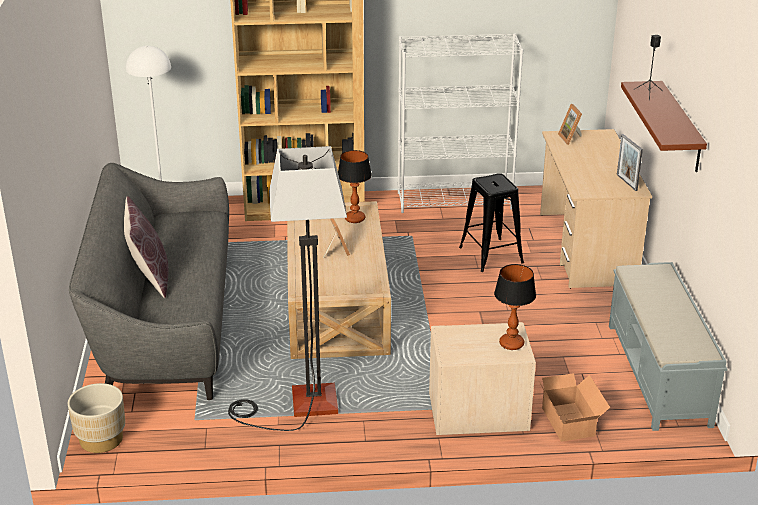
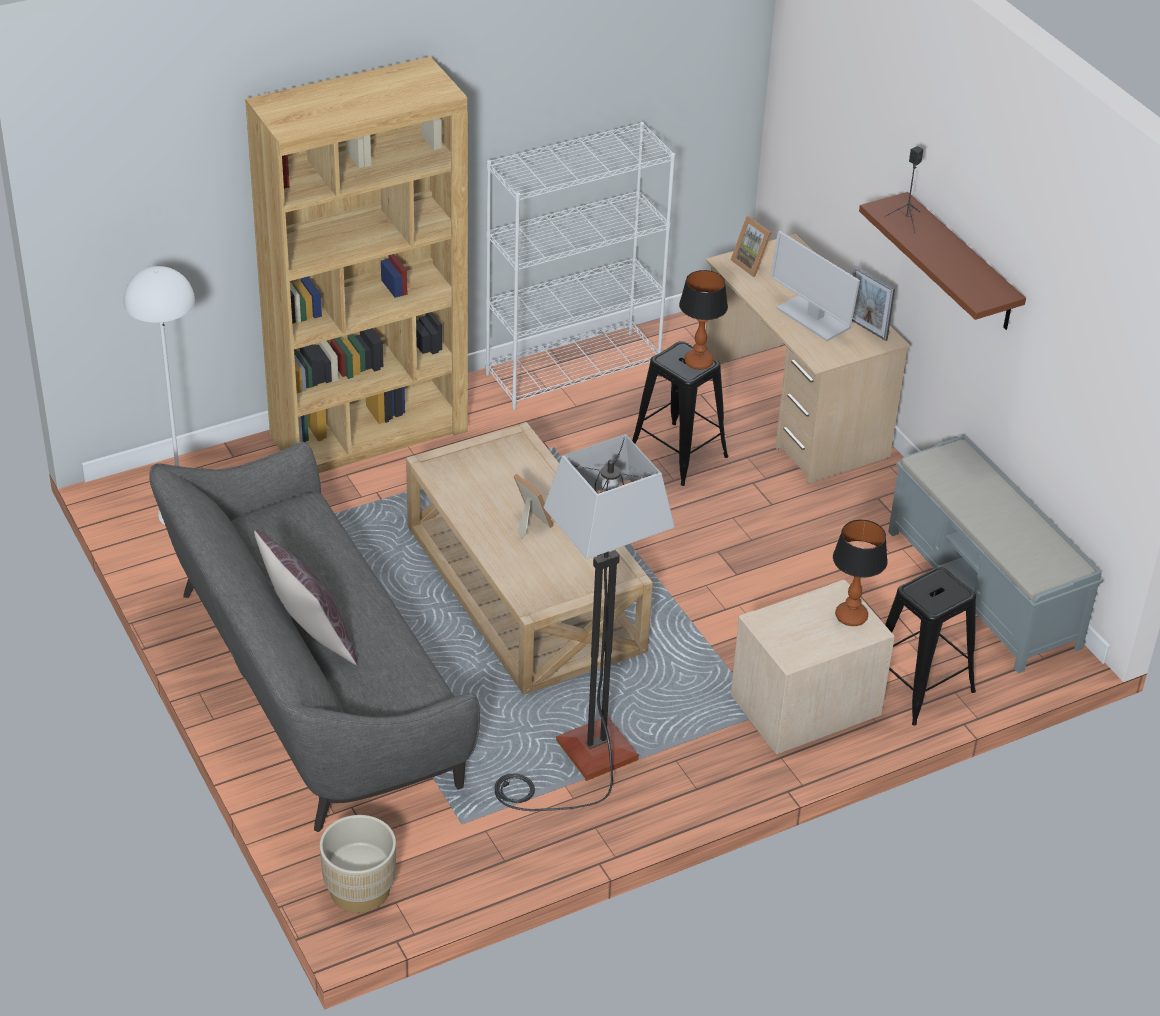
camera: 25 degrees left, 10 degrees up
table lamp [338,150,372,223] -> table lamp moved to [679,270,728,370]
cardboard box [539,373,610,442] -> black stool [885,567,976,726]
none -> monitor [770,231,860,341]

